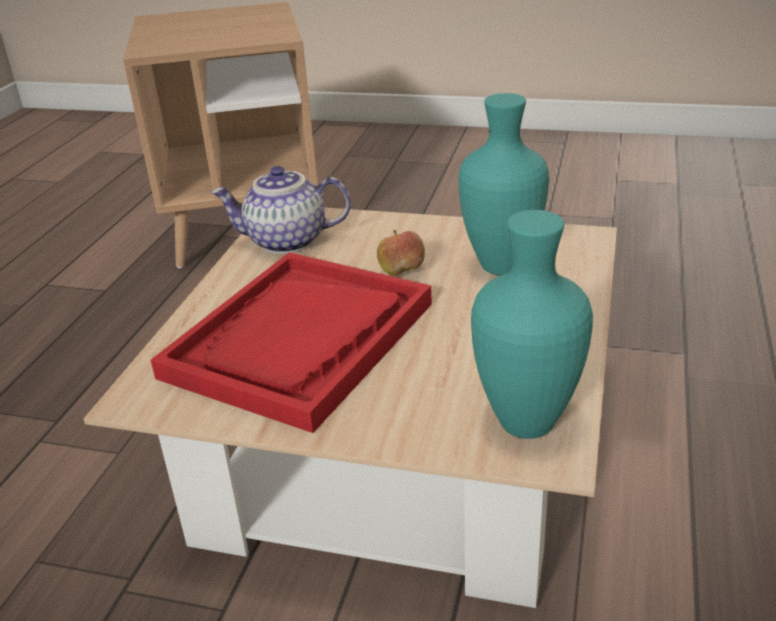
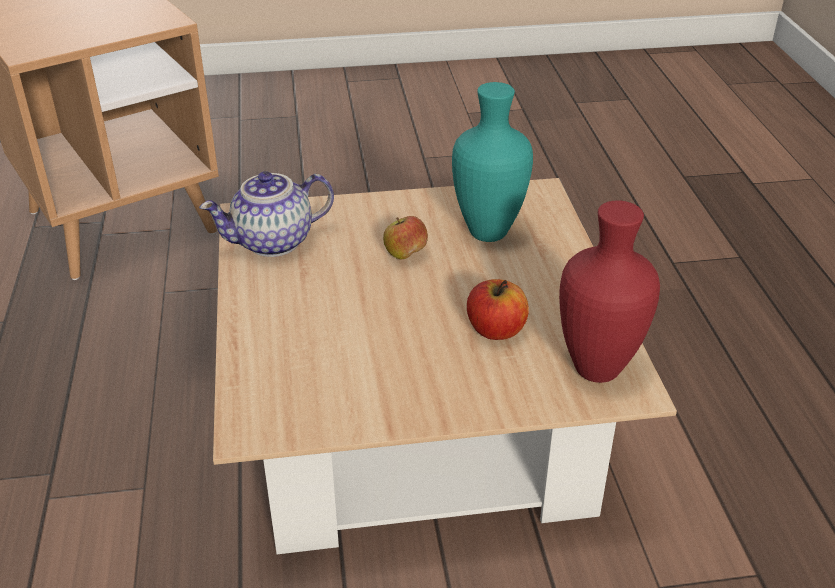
camera: 25 degrees left, 5 degrees up
red tray [151,252,432,433] -> none
turquoise vase [471,210,593,439] -> red vase [559,200,660,383]
none -> apple [467,279,529,340]

